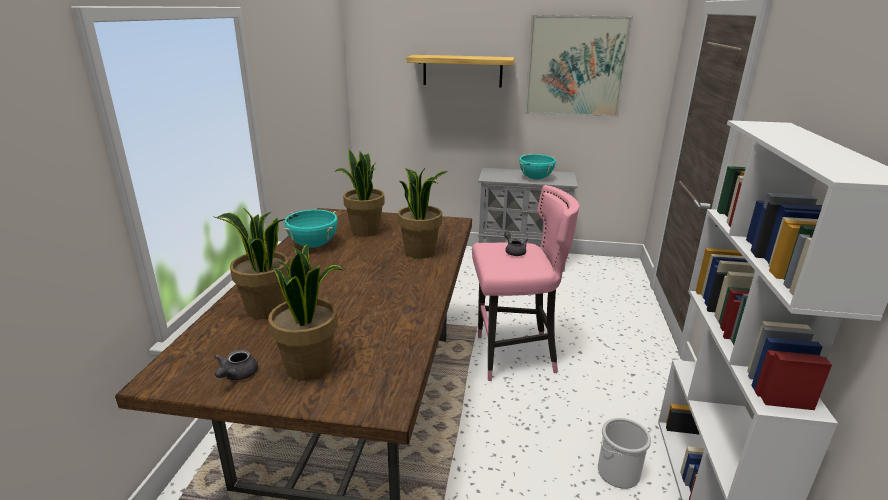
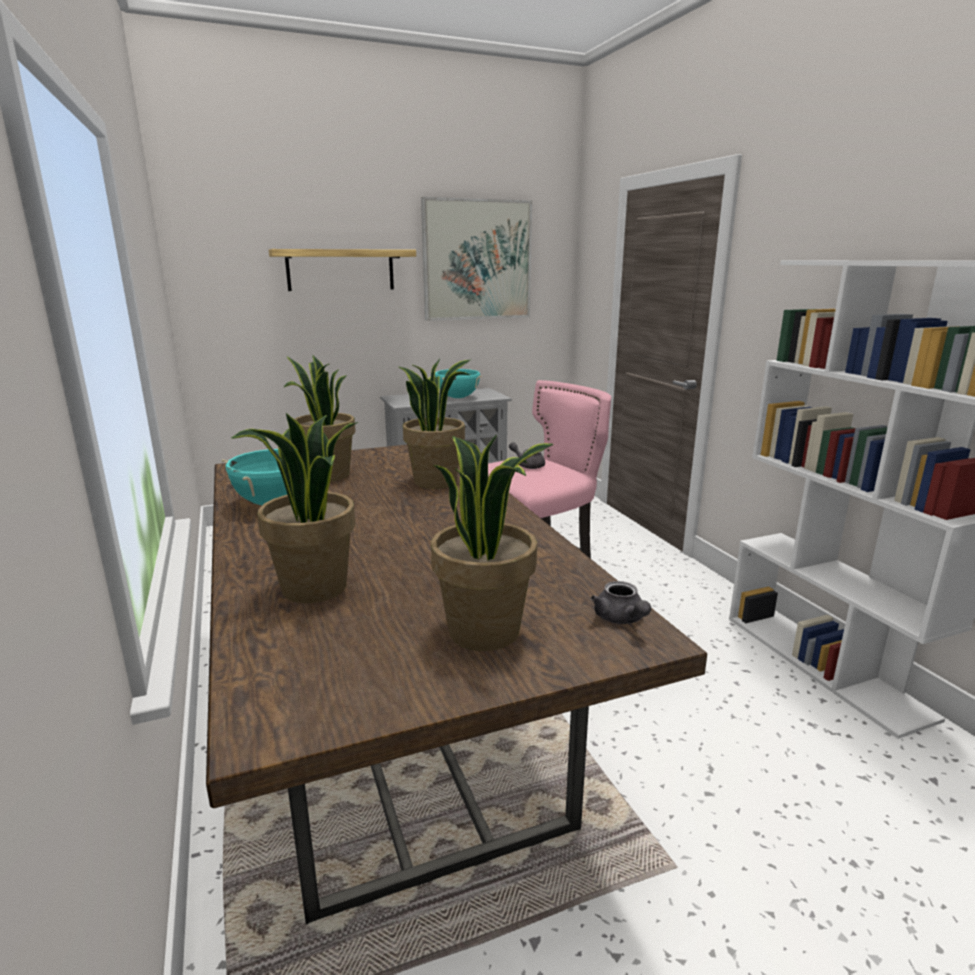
camera: 30 degrees left, 5 degrees down
grey teapot [215,350,258,380] -> grey teapot moved to [591,581,651,624]
bucket [598,418,651,489] -> none

